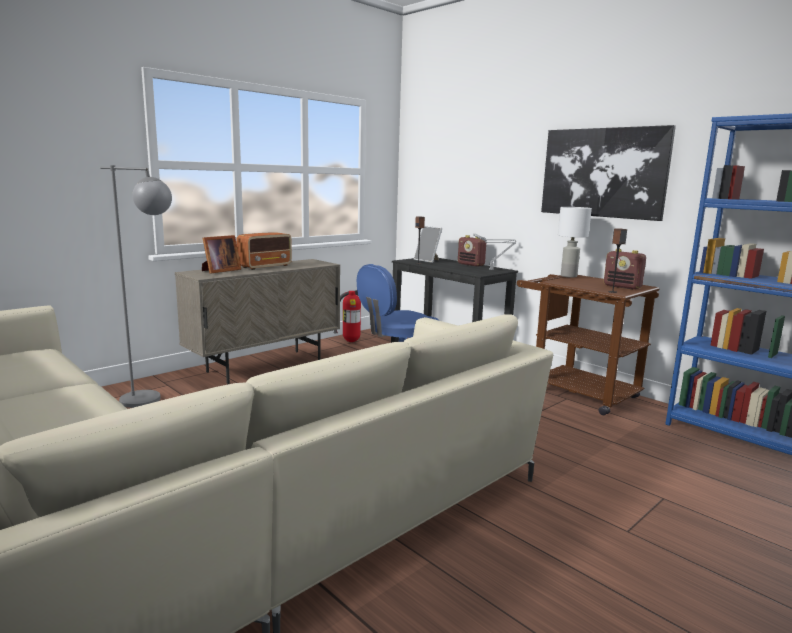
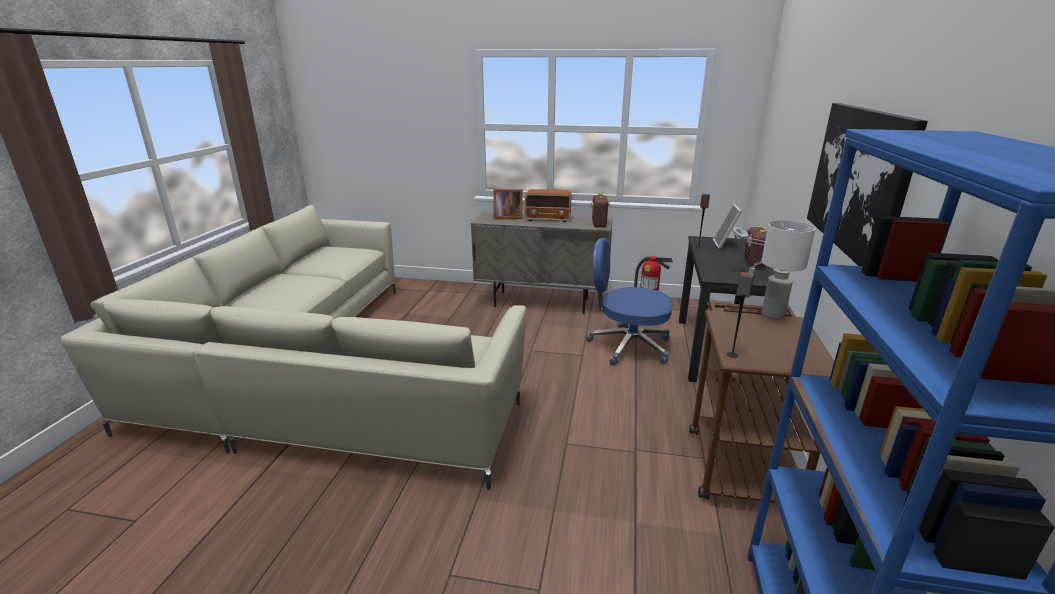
camera: 55 degrees right, 10 degrees up
grey floor lamp [100,165,172,408] -> none
radio [604,249,646,289] -> radio moved to [591,193,610,227]

